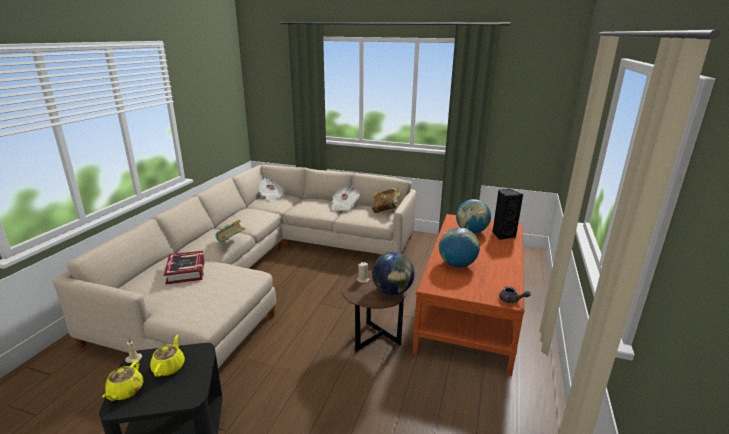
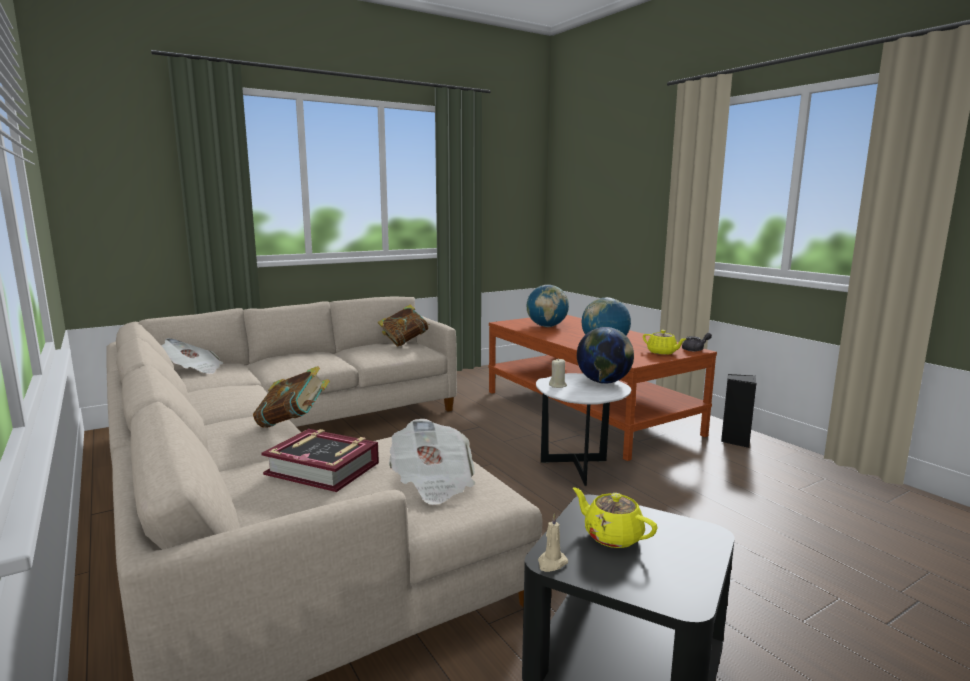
camera: 50 degrees left, 10 degrees down
yellow teapot [102,360,143,401] -> yellow teapot moved to [643,330,686,355]
newspaper [331,186,360,211] -> newspaper moved to [389,419,475,505]
brown side table [342,270,407,352] -> white side table [536,373,631,486]
black speaker [493,189,523,240] -> black speaker moved to [721,374,756,448]

